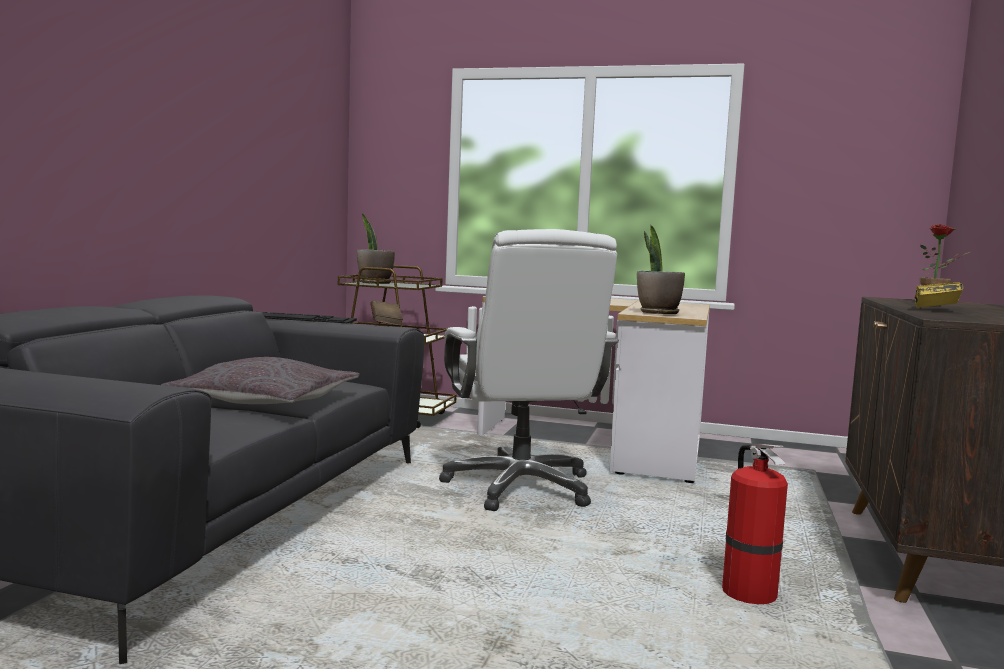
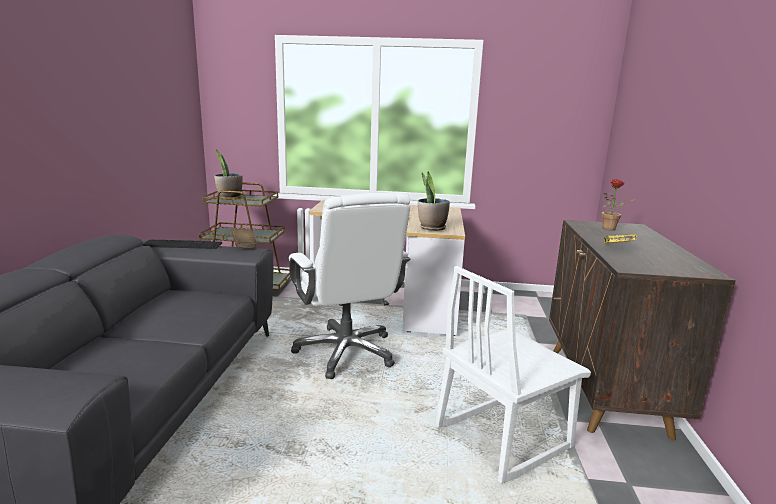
camera: 10 degrees left, 10 degrees up
grey pillow [161,357,359,404] -> none
fire extinguisher [722,444,788,604] -> white chair [435,266,591,484]

